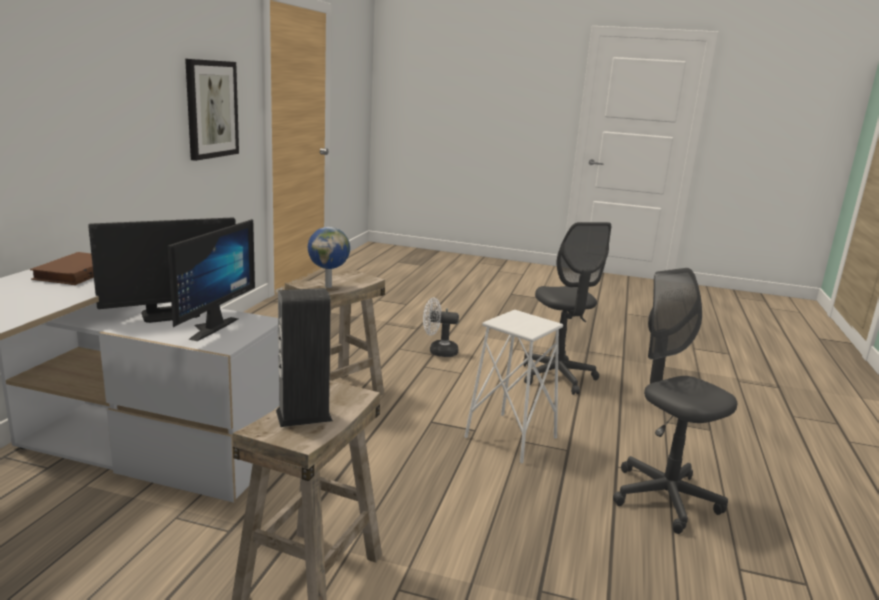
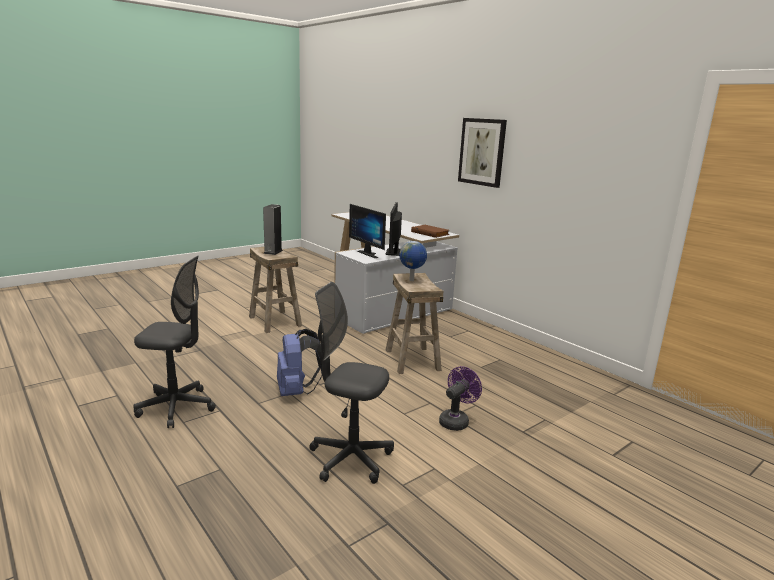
camera: 125 degrees right, 0 degrees up
picture [185,59,239,161] -> picture moved to [458,118,507,188]
white fan [423,298,459,357] -> purple fan [439,366,482,431]
white stool [464,310,563,464] -> blue backpack [277,329,322,396]

